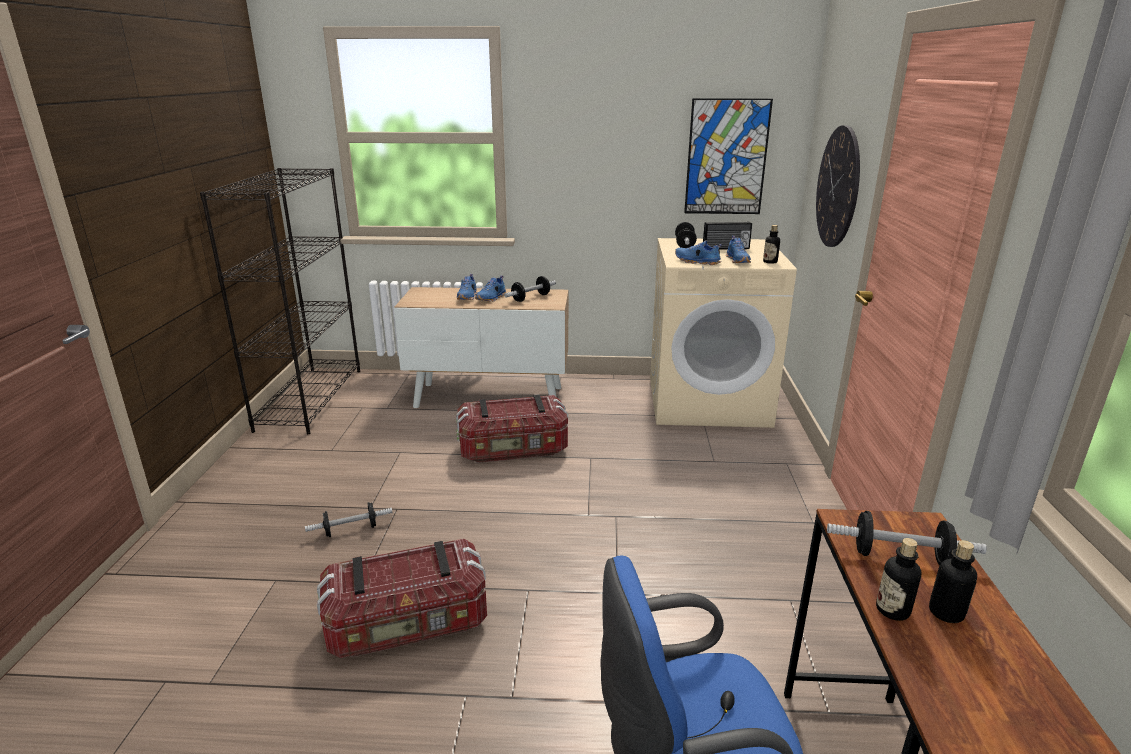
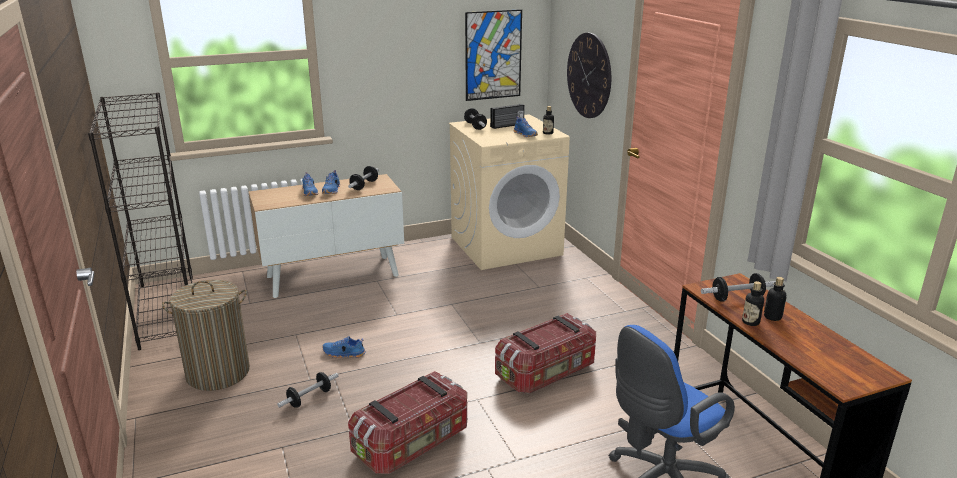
camera: 25 degrees left, 0 degrees up
storage box [456,394,568,463] -> storage box moved to [495,313,596,394]
blue shoe [675,240,721,265] -> blue shoe moved to [322,336,366,358]
none -> laundry basket [162,280,250,391]

